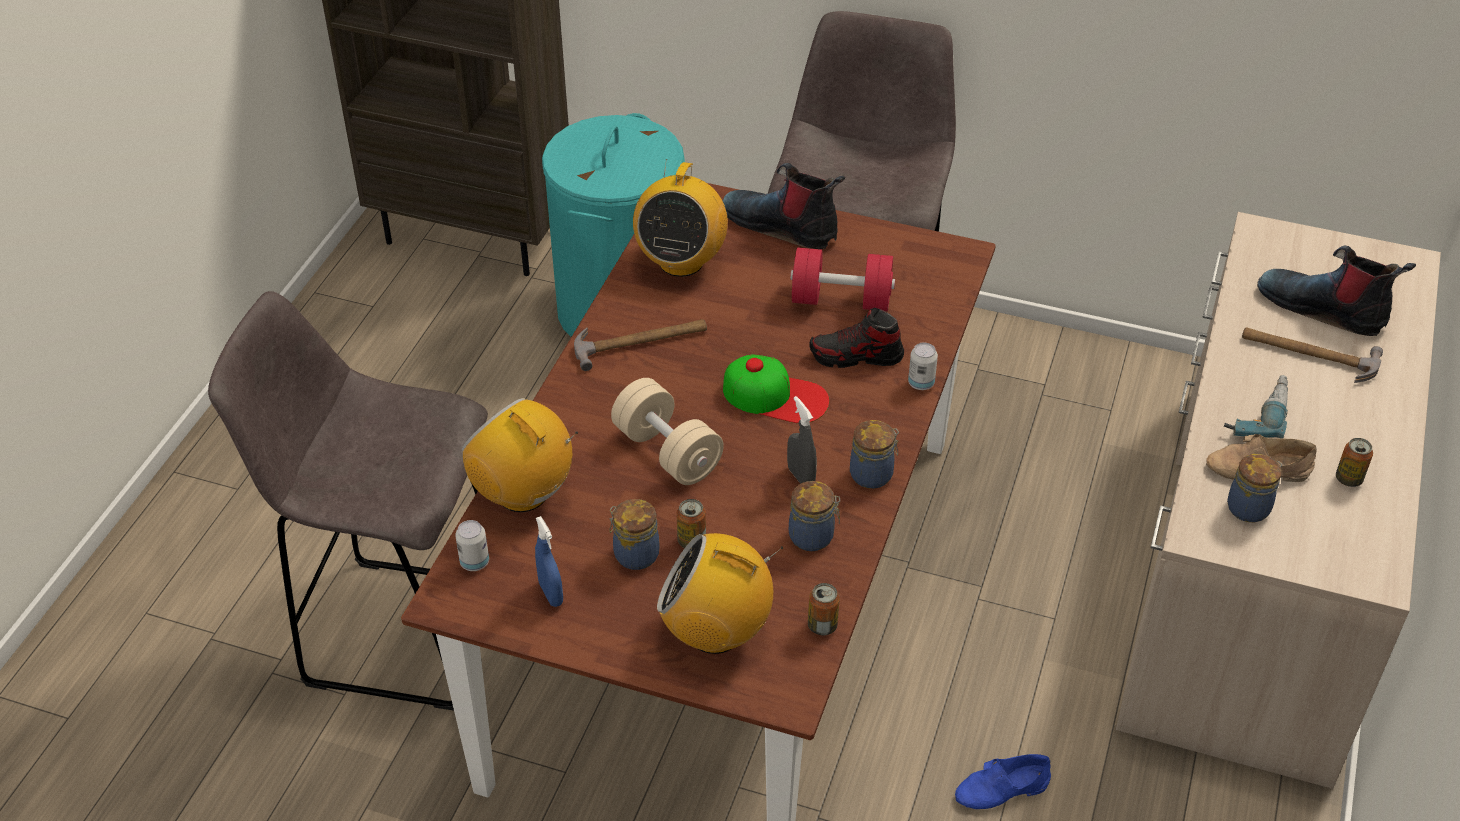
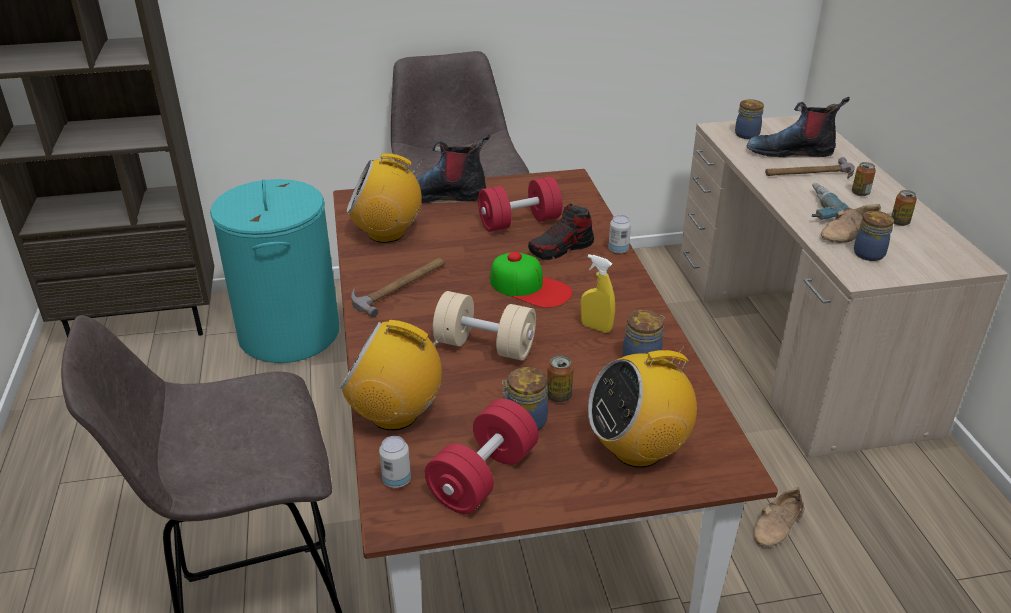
camera: 30 degrees left, 10 degrees down
blue spray bottle [535,516,563,607] -> red dumbbell [425,399,538,514]
radio [633,159,728,277] -> radio turned 105 degrees clockwise [347,153,423,243]
cap [723,355,829,423] -> cap turned 45 degrees clockwise [490,252,572,308]
grey spray bottle [787,396,817,484] -> yellow spray bottle [581,254,615,333]
can [808,583,840,635] -> can moved to [852,162,876,196]
jar [850,420,899,489] -> jar moved to [735,99,764,139]
blue shoe [955,754,1051,809] -> beige shoe [754,487,805,547]

